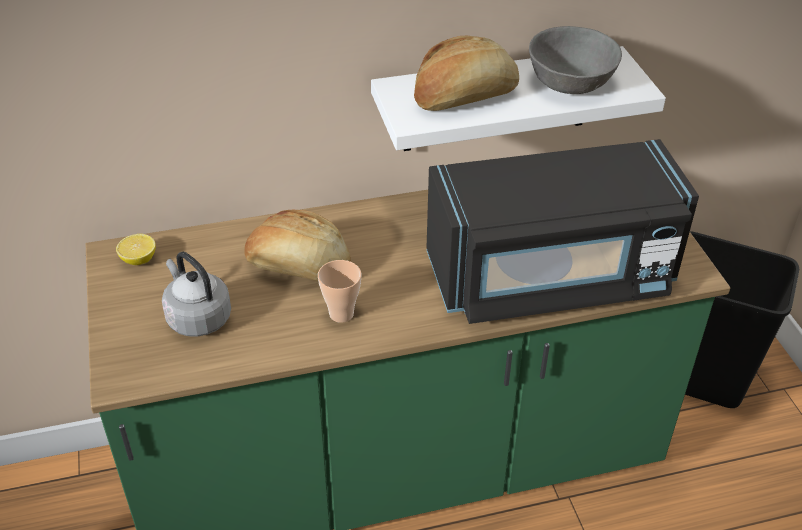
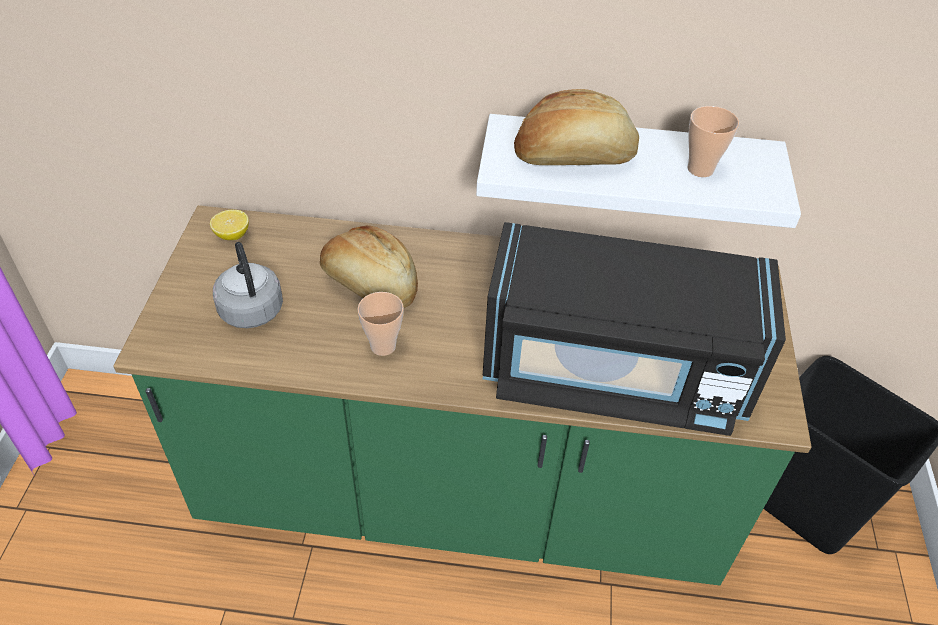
camera: 20 degrees right, 5 degrees up
grey bowl [529,26,622,94] -> cup [687,106,739,177]

